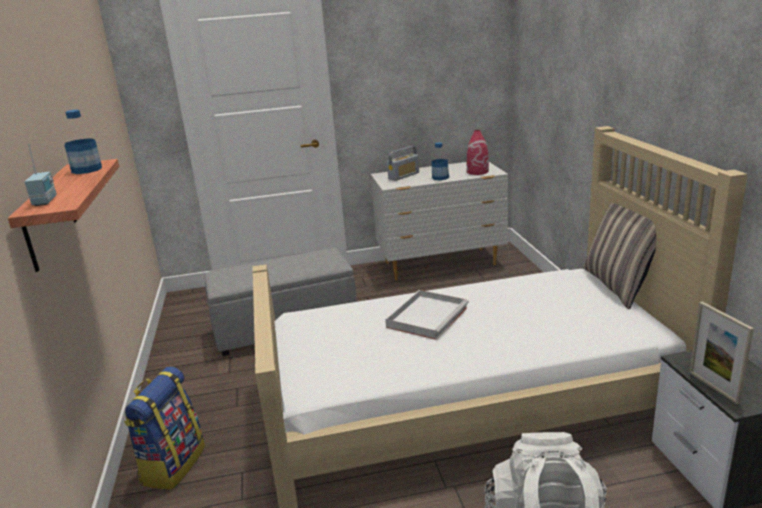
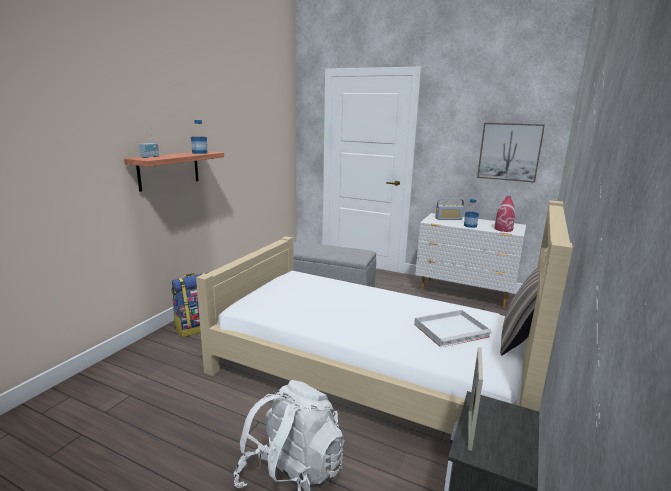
camera: 35 degrees right, 5 degrees down
white tray [385,290,469,340] -> white tray moved to [414,310,492,348]
none -> picture [477,123,545,183]

